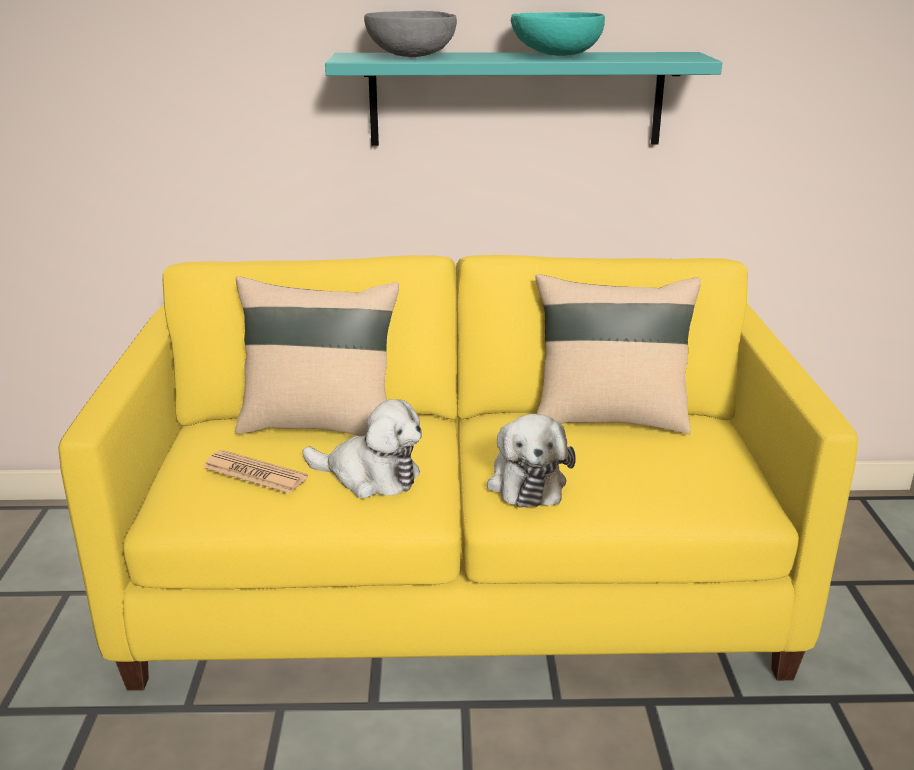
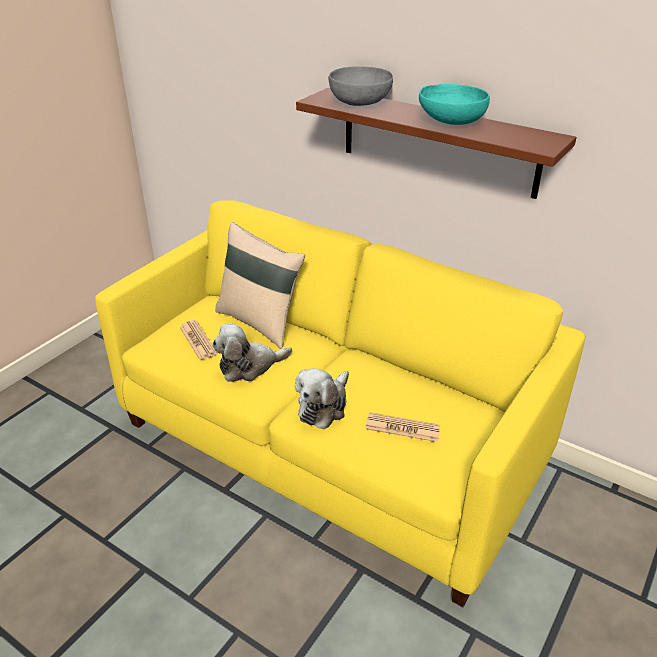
camera: 35 degrees right, 10 degrees up
plush toy [303,399,422,498] -> plush toy turned 105 degrees clockwise [212,323,292,382]
turquoise shelf [325,52,722,146] -> brown shelf [296,88,577,199]
beige pillow [535,274,701,434] -> none
none -> newspaper [365,412,441,442]

